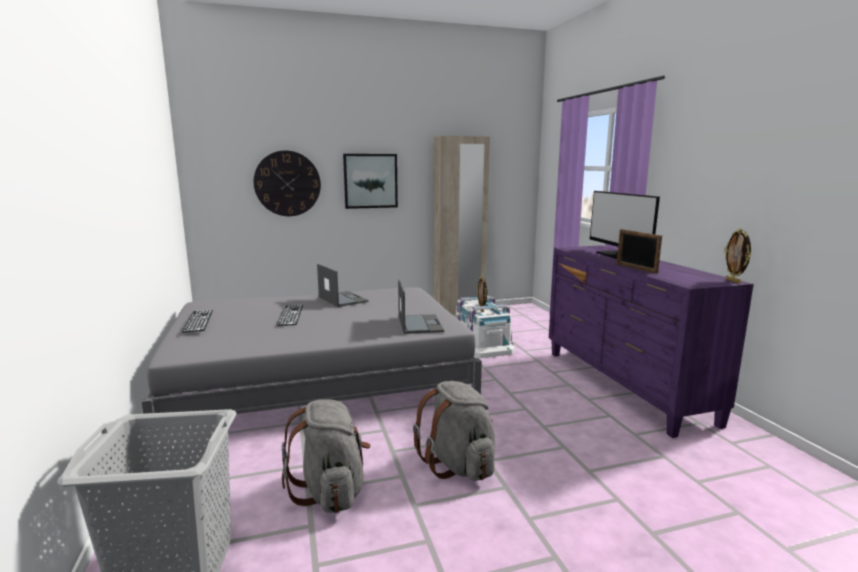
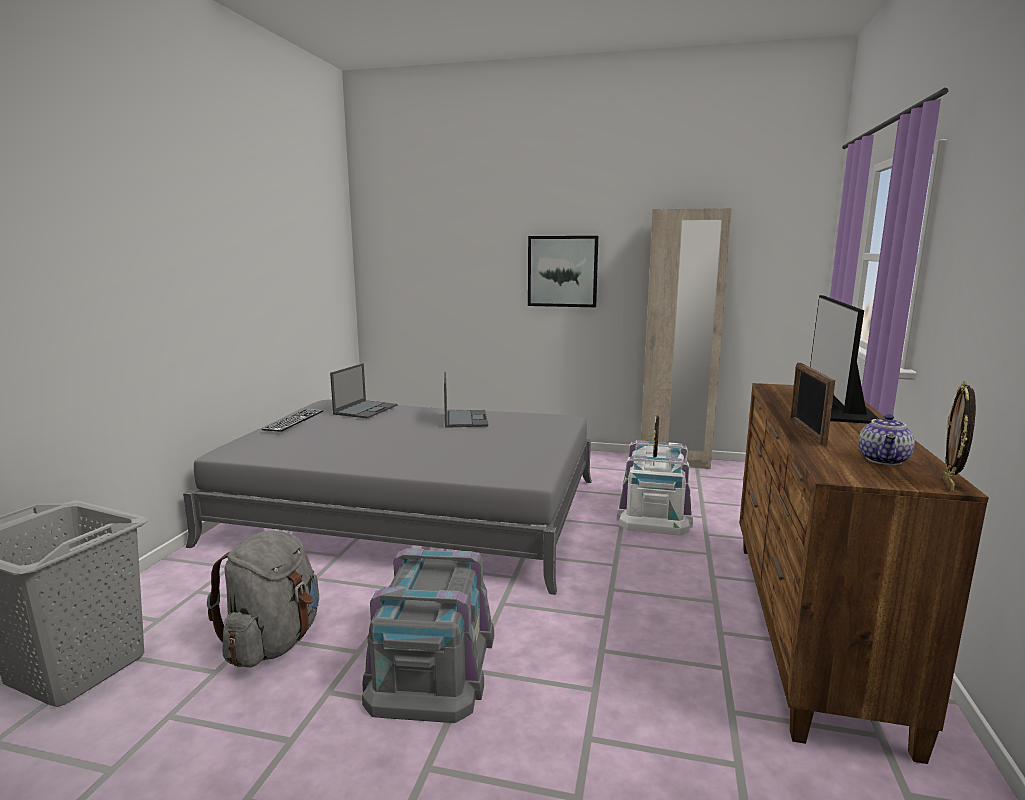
camera: 30 degrees right, 0 degrees up
wall clock [254,151,321,216] -> none
keyboard [276,305,303,326] -> none
laptop [398,280,444,334] -> laptop moved to [330,363,397,418]
grey backpack [413,381,495,481] -> grey storage box [362,548,494,723]
purple dresser [549,245,754,438] -> brown dresser [739,383,989,764]
none -> teapot [858,414,915,465]

